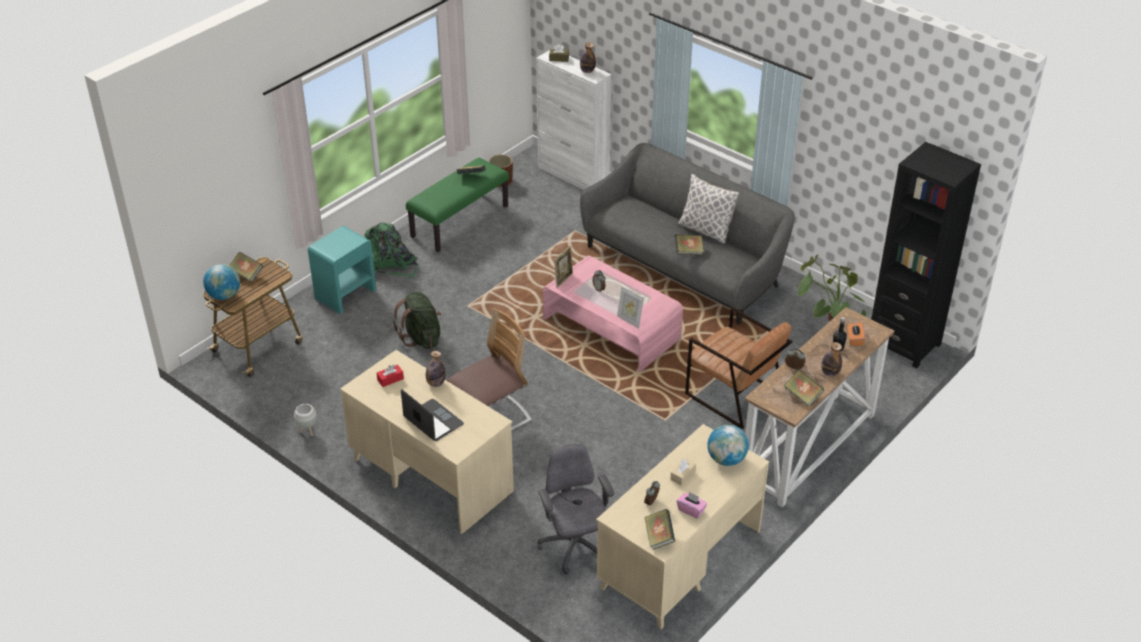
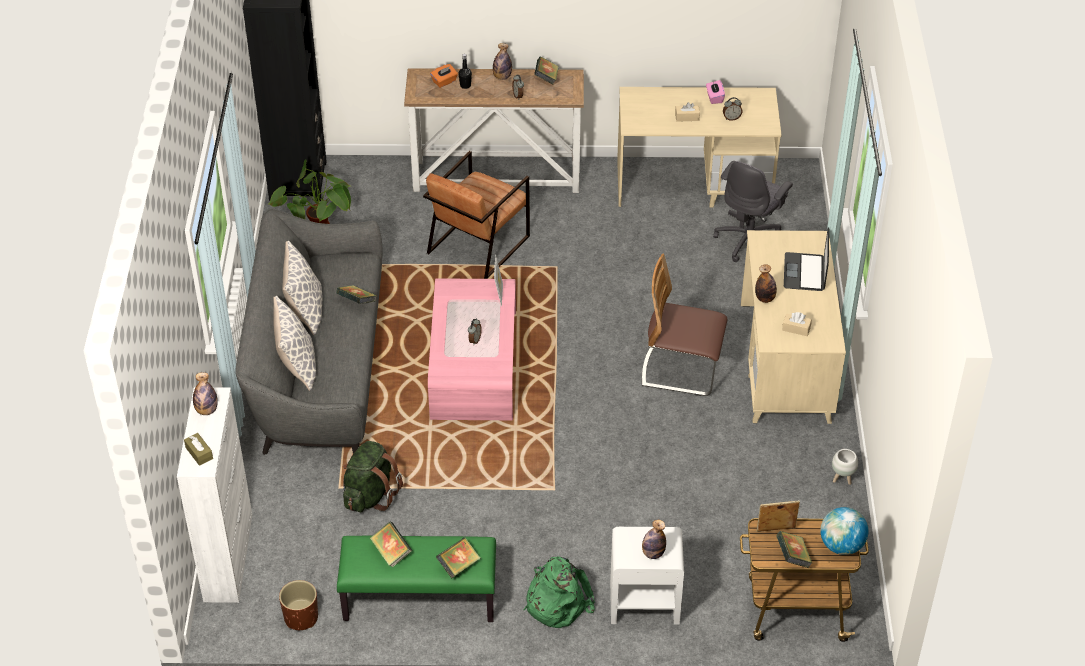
camera: 130 degrees left, 5 degrees up
turquoise nightstand [308,226,376,314] -> white nightstand [610,527,684,625]
red tissue box [377,364,404,387] -> beige tissue box [782,312,812,336]
green backpack [393,292,441,349] -> green backpack moved to [343,441,403,512]
picture frame [554,246,573,288] -> picture frame moved to [757,501,800,532]
book [644,509,675,550] -> book moved to [436,537,480,579]
brown armchair [685,307,792,429] -> brown armchair turned 150 degrees counterclockwise [423,151,530,279]
globe [707,425,749,466] -> none
none -> pillow [273,296,316,391]
none -> bottle [642,520,666,559]

